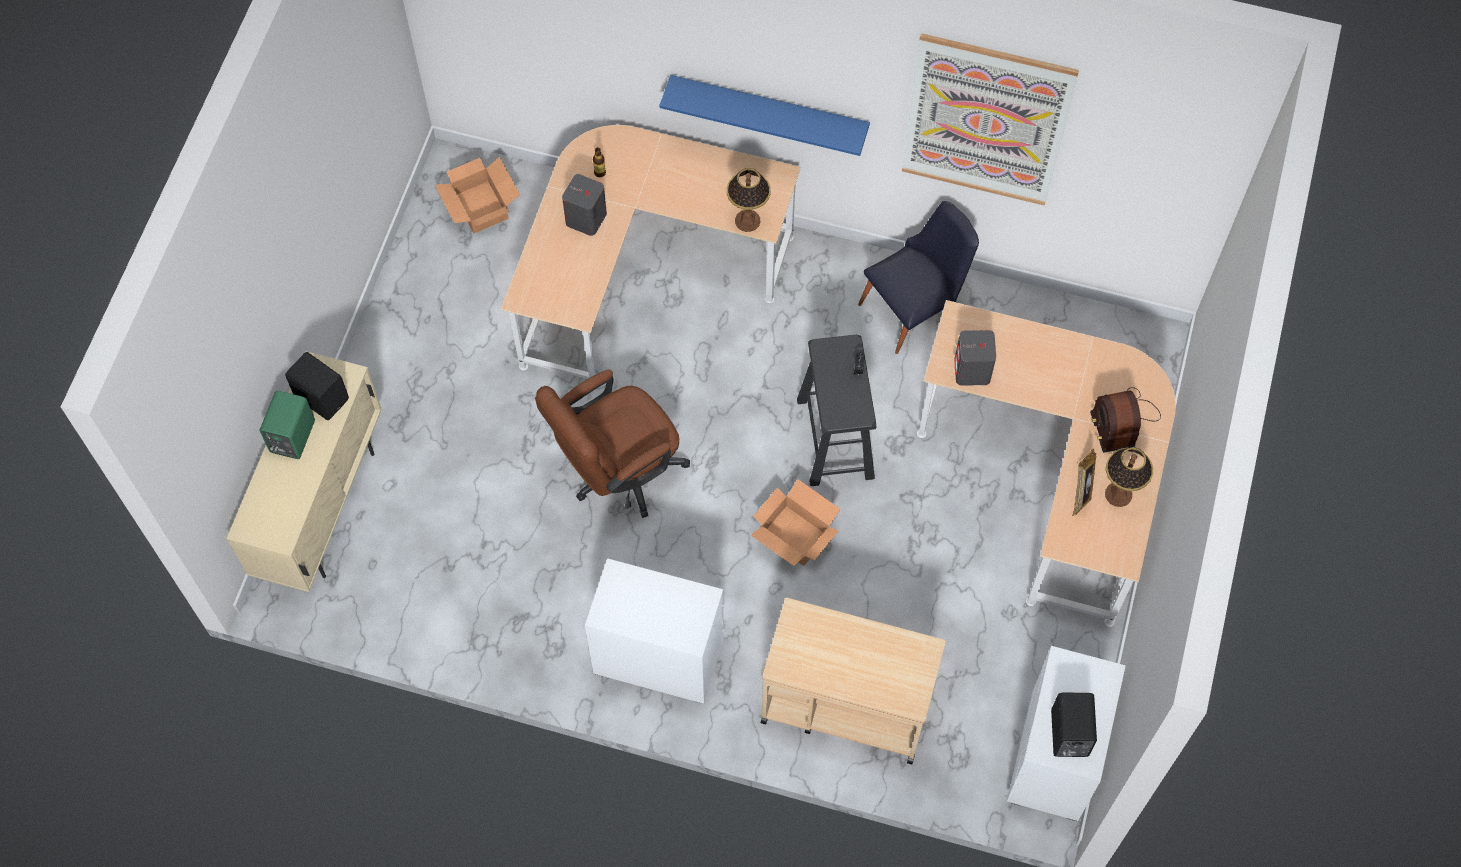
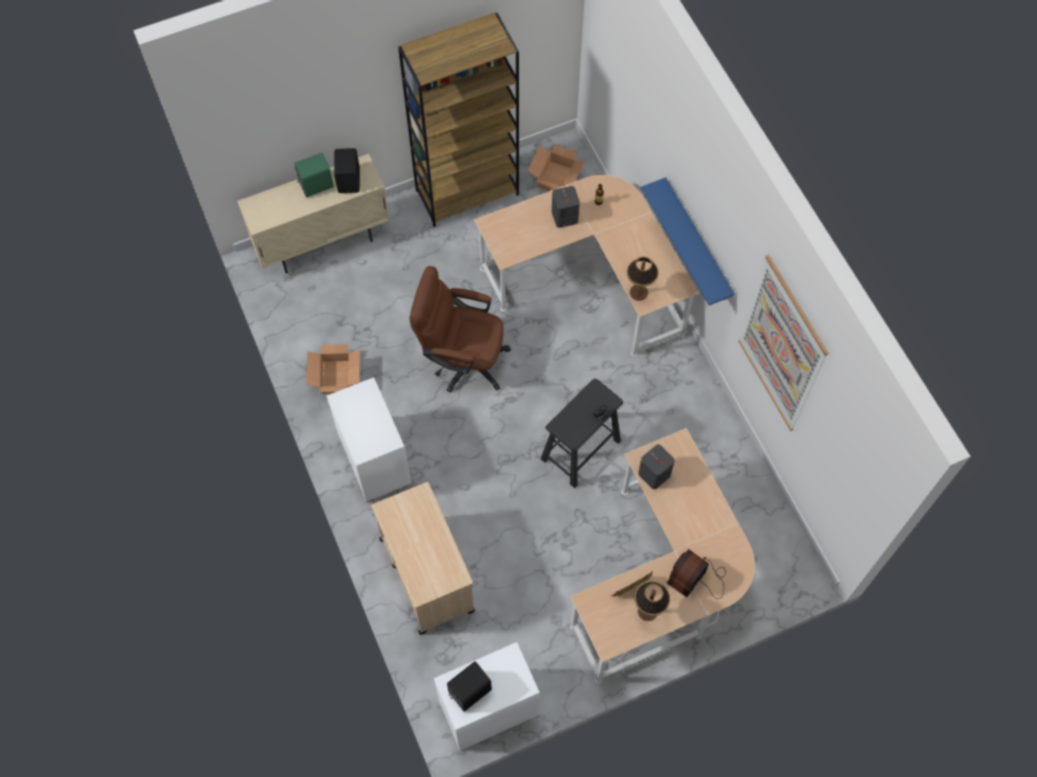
camera: 50 degrees right, 0 degrees up
cardboard box [751,479,841,566] -> cardboard box moved to [306,344,360,394]
black chair [858,201,979,354] -> none
none -> brown bookcase [398,13,519,227]

